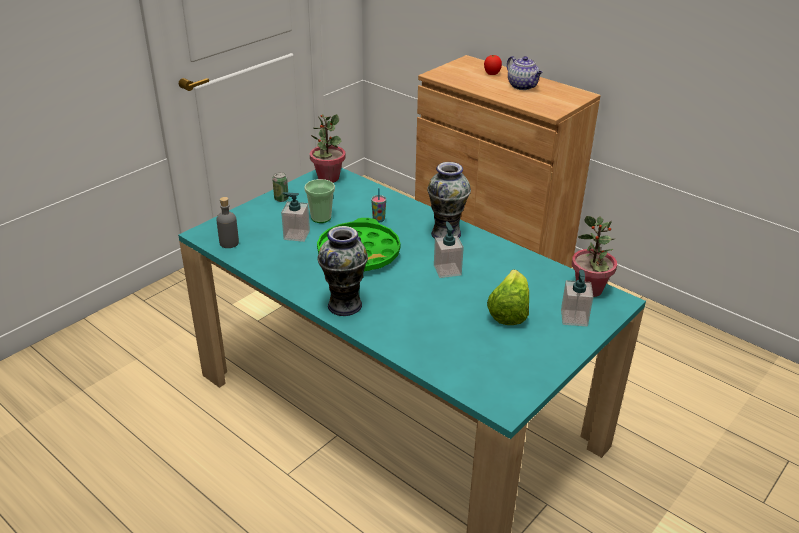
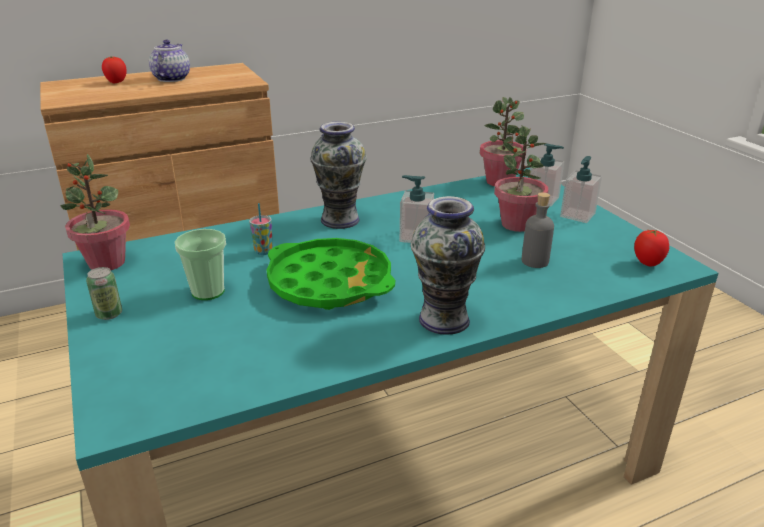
camera: 65 degrees left, 5 degrees down
grey bottle [216,197,239,248] -> grey bottle moved to [521,192,554,268]
soap dispenser [281,192,310,242] -> soap dispenser moved to [560,156,602,223]
lettuce [487,269,529,325] -> potted plant [494,126,548,232]
teapot [507,56,543,90] -> teapot turned 75 degrees counterclockwise [149,40,190,82]
none -> tomato [634,230,669,266]

